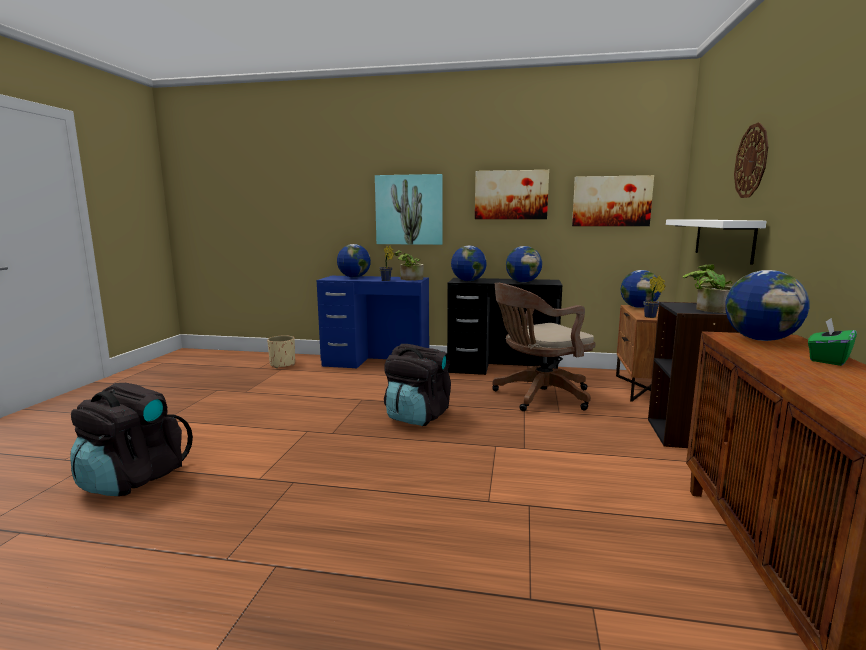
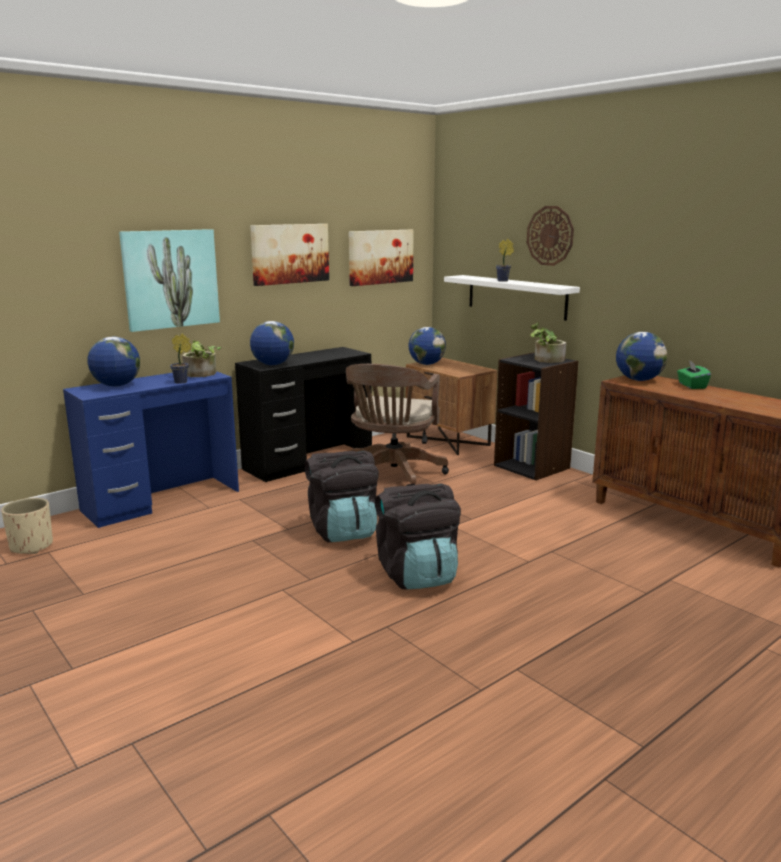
camera: 50 degrees left, 5 degrees up
black backpack [70,383,193,496] -> black backpack moved to [375,483,461,589]
globe [506,246,542,282] -> none
potted plant [643,276,666,318] -> potted plant moved to [496,239,514,282]

